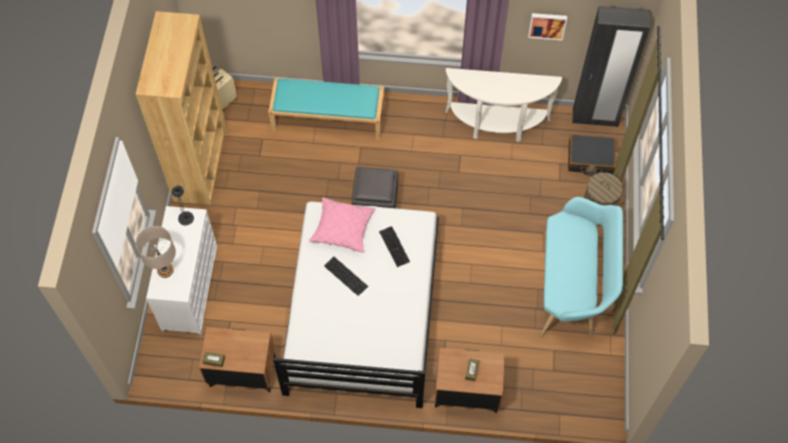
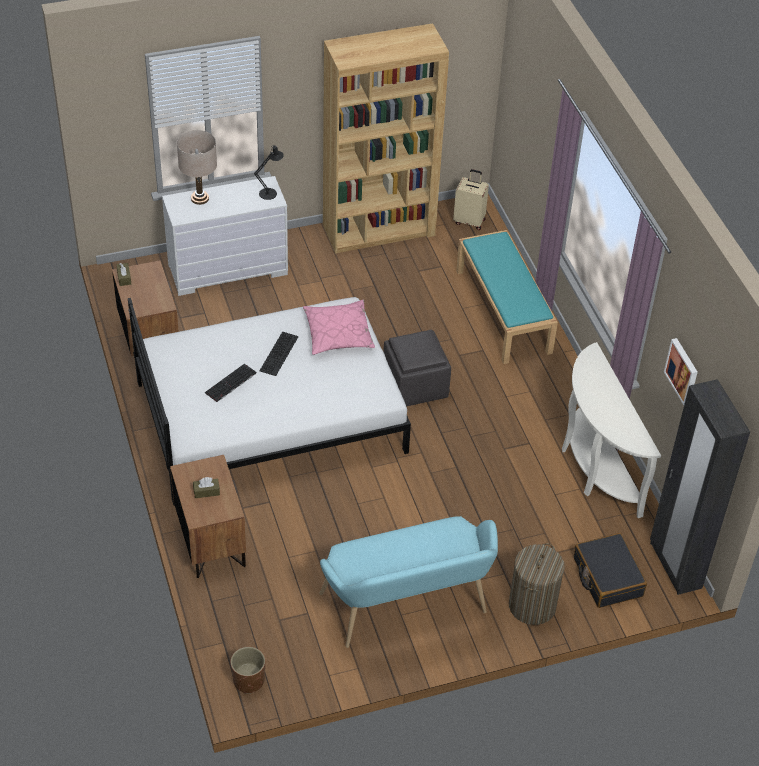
camera: 65 degrees right, 15 degrees down
keyboard [379,226,410,267] -> keyboard moved to [205,364,257,402]
none -> brown planter [231,647,265,694]

